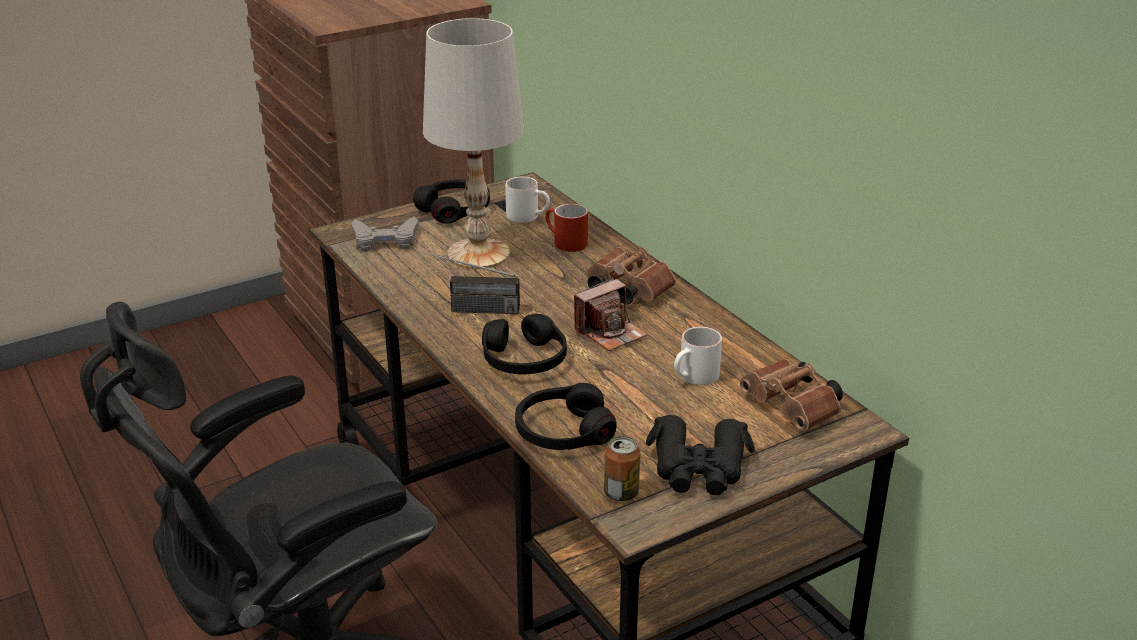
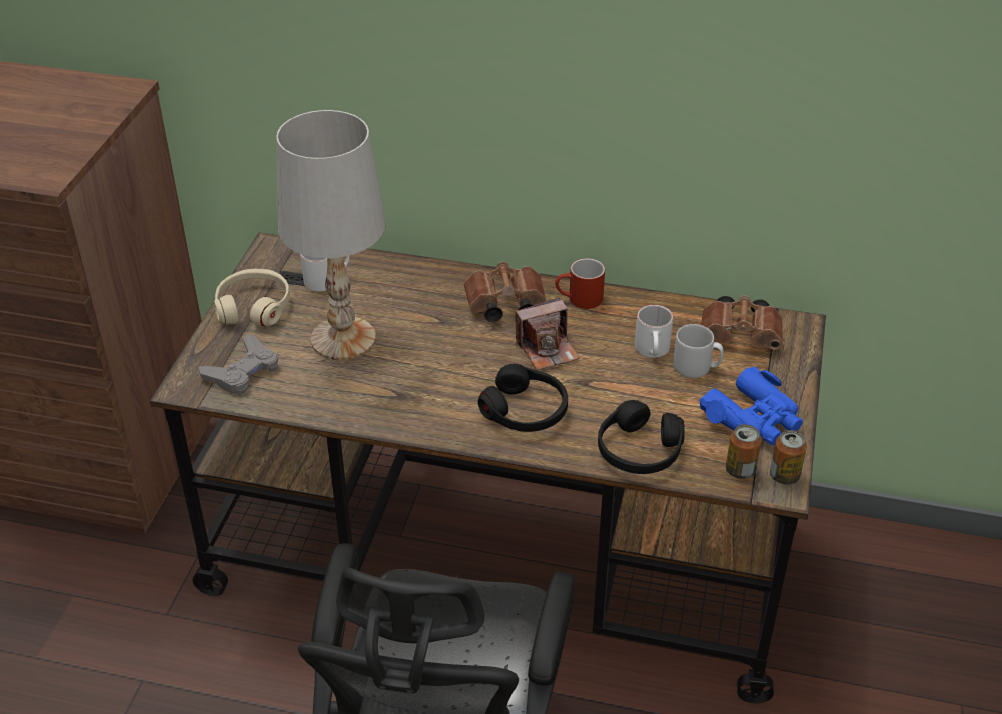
camera: 45 degrees left, 10 degrees up
black headphones [413,179,490,224] -> beige headphones [214,269,290,327]
radio [414,250,520,314] -> none
red mug [545,204,588,252] -> red mug moved to [555,258,605,309]
camera [574,278,648,351] -> camera turned 60 degrees clockwise [516,298,580,370]
black binoculars [646,415,755,495] -> blue binoculars [699,366,803,446]
none -> grey mug [673,324,724,378]
none -> can [770,430,807,485]

